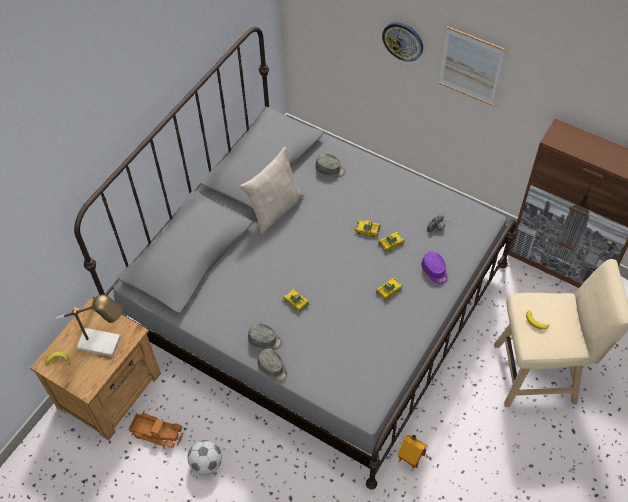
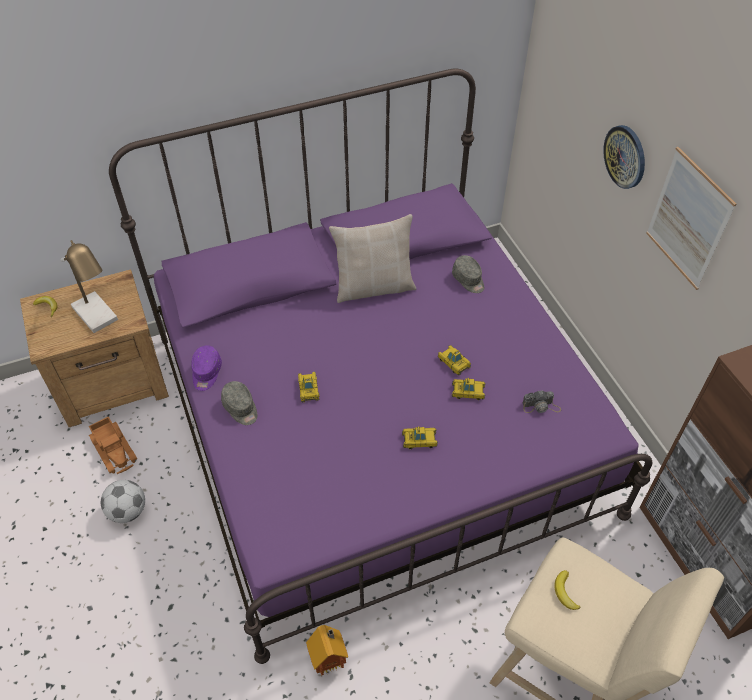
camera: 35 degrees right, 5 degrees down
grey bed [74,27,516,490] -> purple bed [109,69,653,664]
grey cap [258,348,287,382] -> none
purple cap [421,252,448,285] -> purple cap moved to [191,345,222,391]

